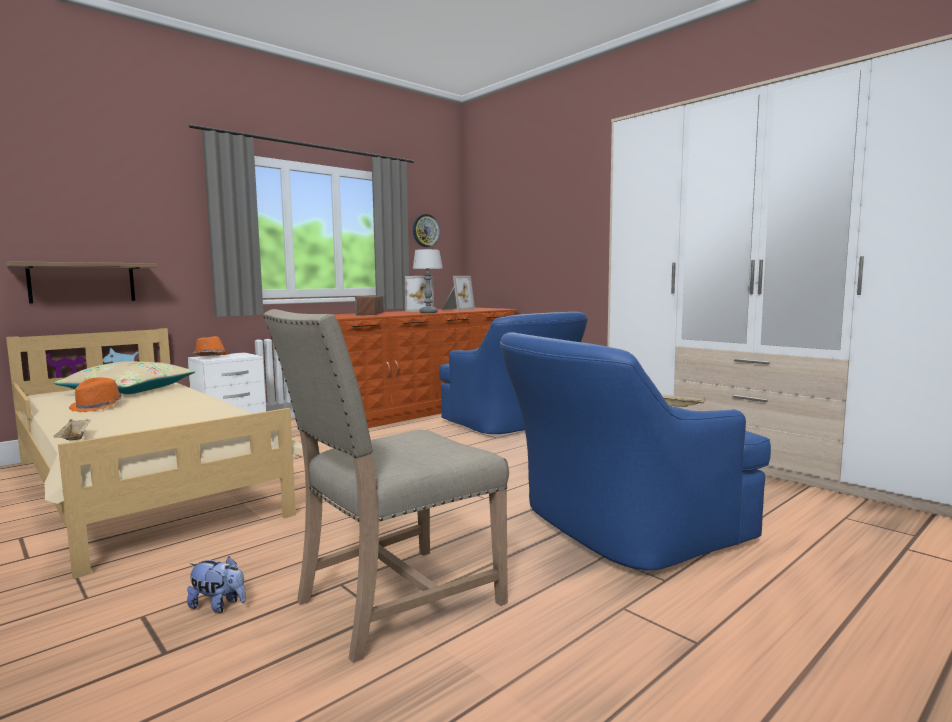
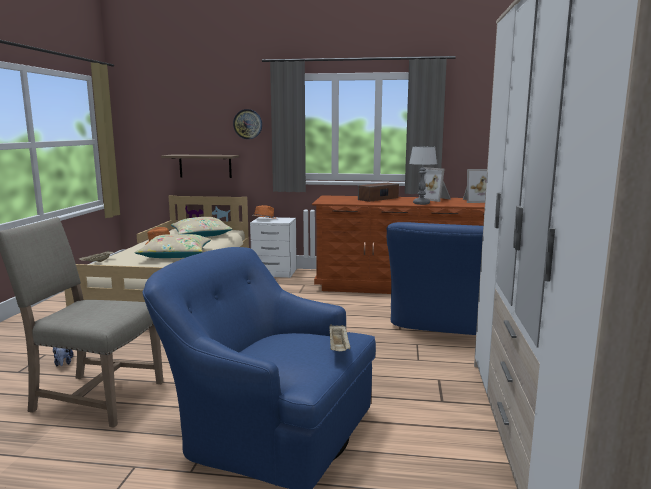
camera: 50 degrees right, 5 degrees up
wall clock [413,214,440,247] -> wall clock moved to [233,109,262,139]
none -> beige pillow [134,234,212,258]

